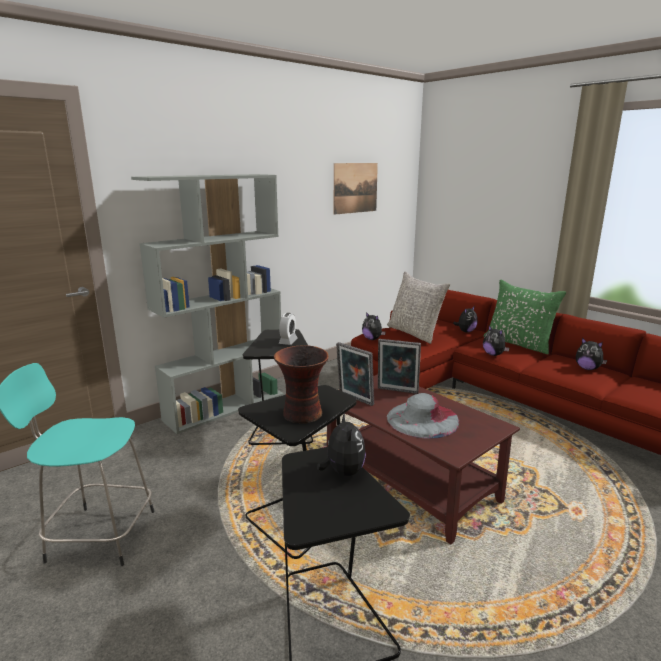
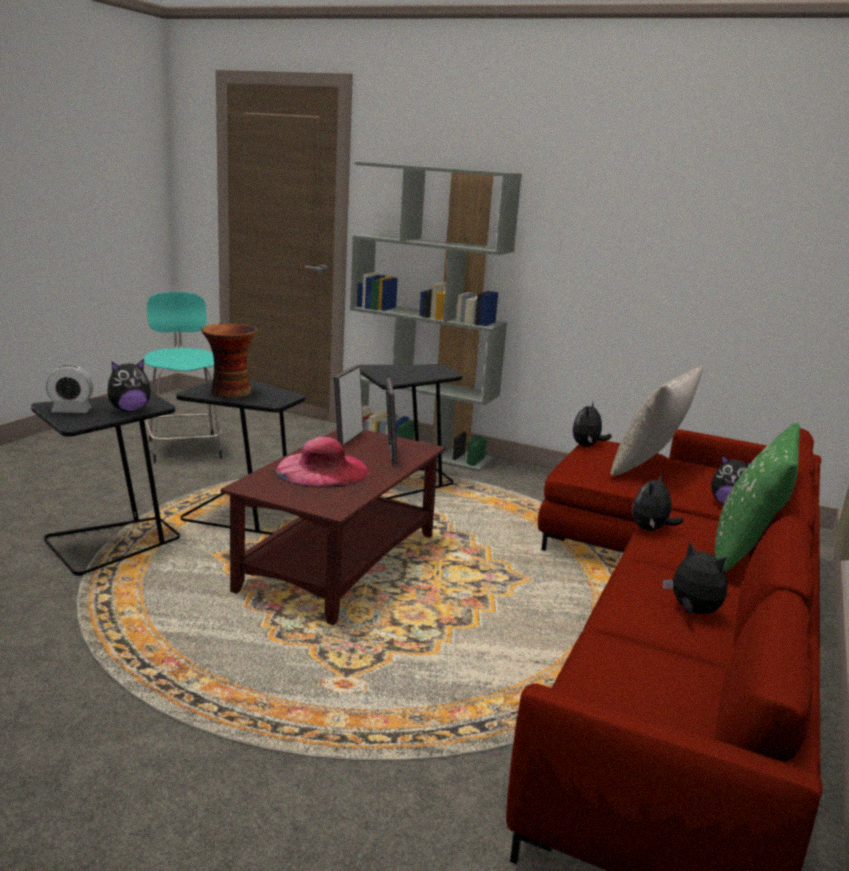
camera: 65 degrees right, 0 degrees up
alarm clock [279,313,297,345] -> alarm clock moved to [46,365,93,413]
picture [334,163,378,215] -> none
grey hat [387,393,459,439] -> pink hat [276,437,369,487]
plush toy [576,337,607,370] -> plush toy turned 120 degrees clockwise [663,542,727,614]

